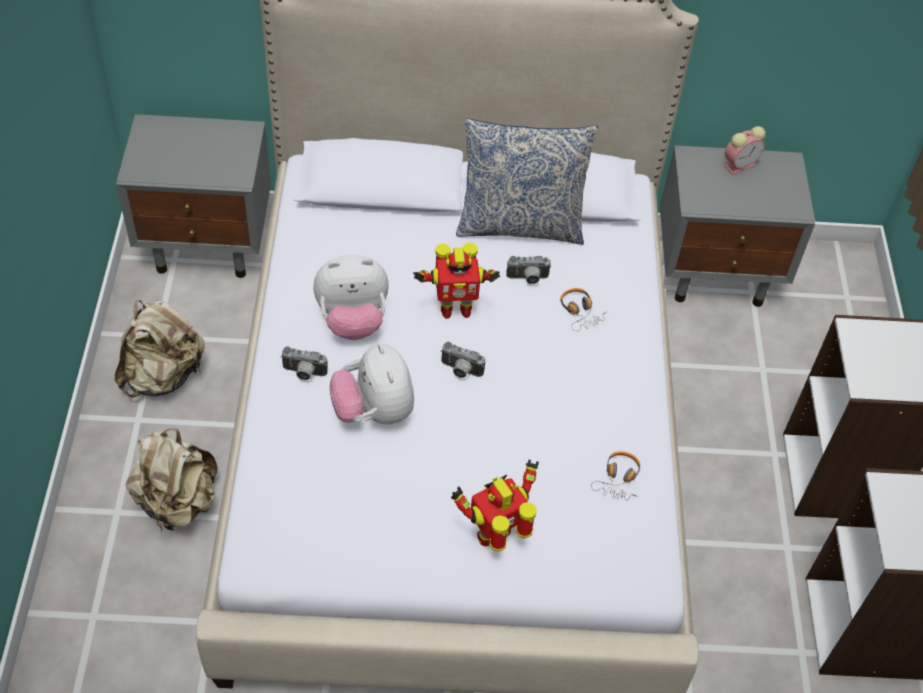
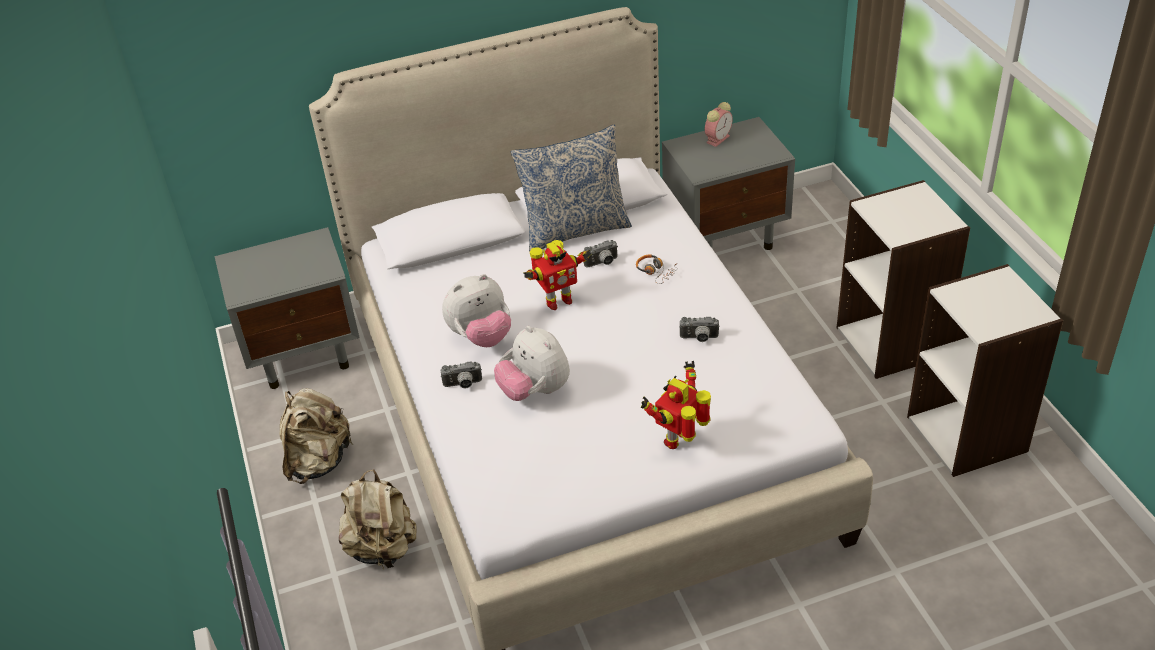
camera: 15 degrees left, 10 degrees down
camera [441,342,486,378] -> camera moved to [679,317,720,342]
headphones [591,451,640,500] -> none

